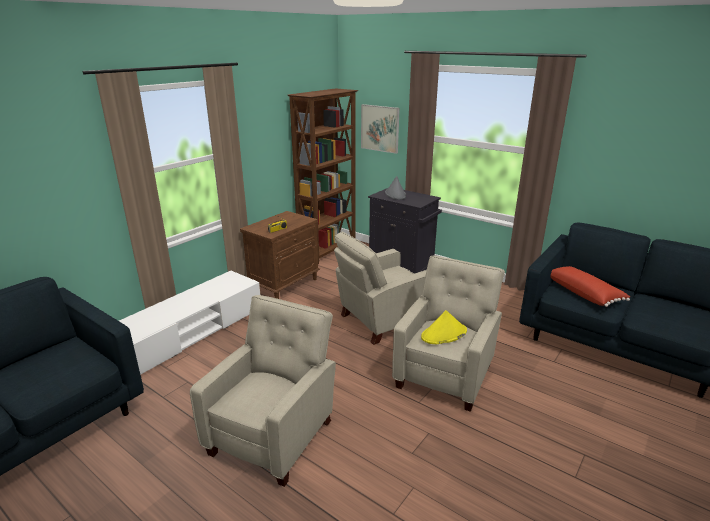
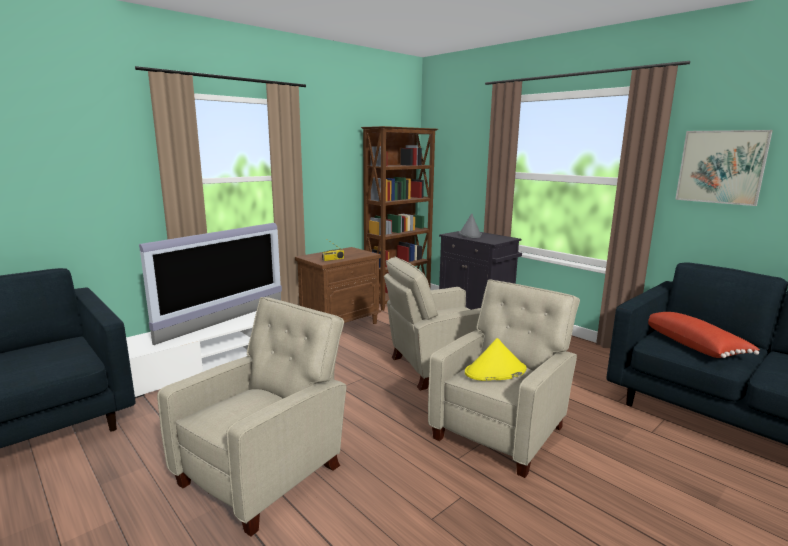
camera: 10 degrees right, 10 degrees down
picture [361,104,400,154] -> picture moved to [675,130,773,206]
none -> television [139,223,282,345]

